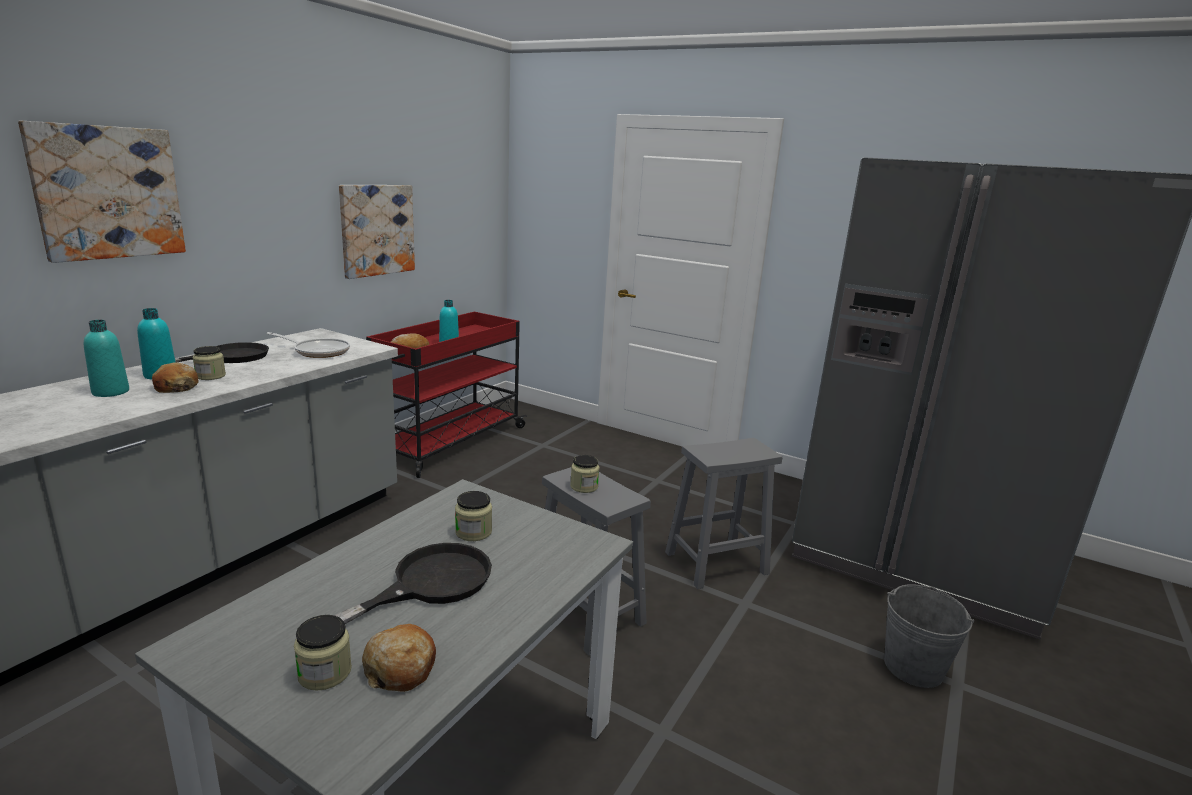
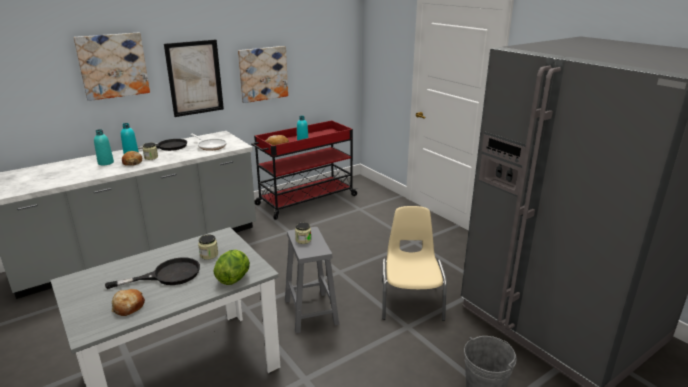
camera: 25 degrees right, 5 degrees up
jar [294,615,352,691] -> none
grey stool [665,438,782,589] -> beige chair [382,206,447,321]
none -> picture [164,40,224,117]
none -> lettuce [214,250,250,285]

